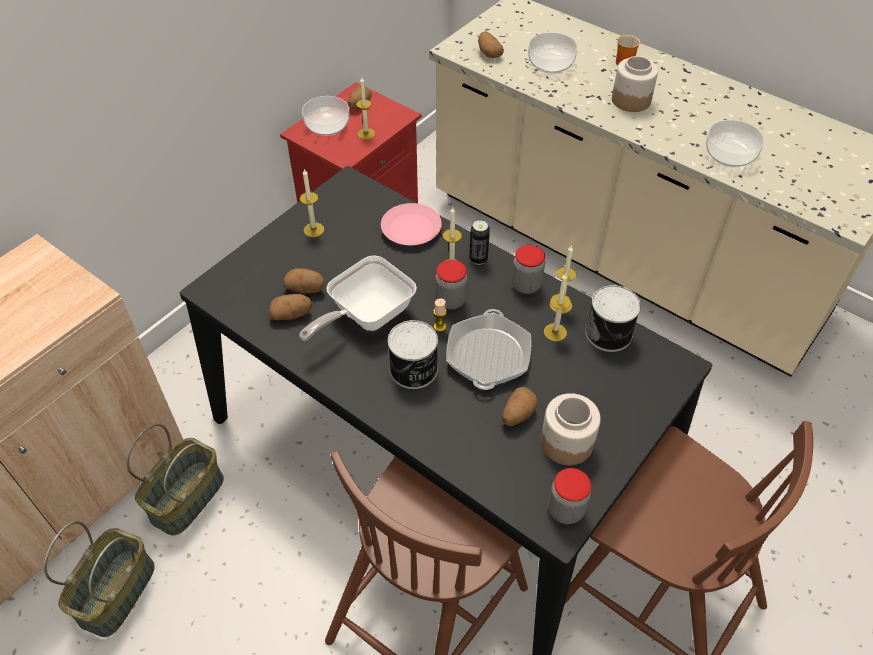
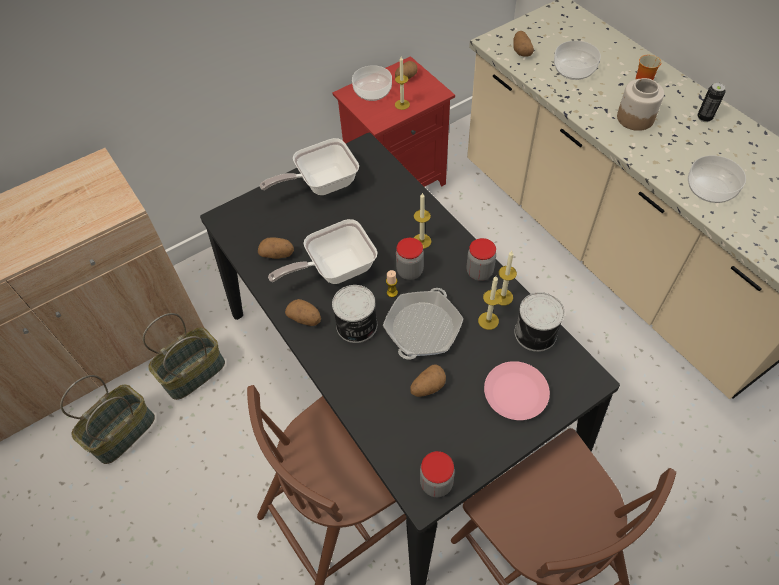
camera: 20 degrees right, 5 degrees up
potato [283,268,325,293] -> potato moved to [285,299,321,326]
candle [300,169,324,237] -> frying pan [260,138,359,195]
pink plate [381,203,442,245] -> pink plate moved to [484,361,550,420]
can [469,220,490,265] -> can moved to [697,82,726,122]
jar [541,393,601,465] -> none

